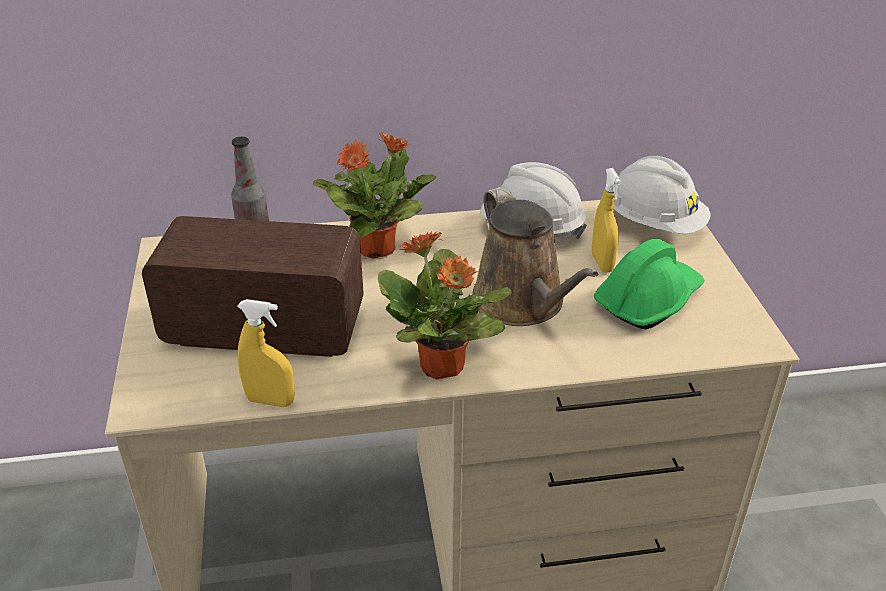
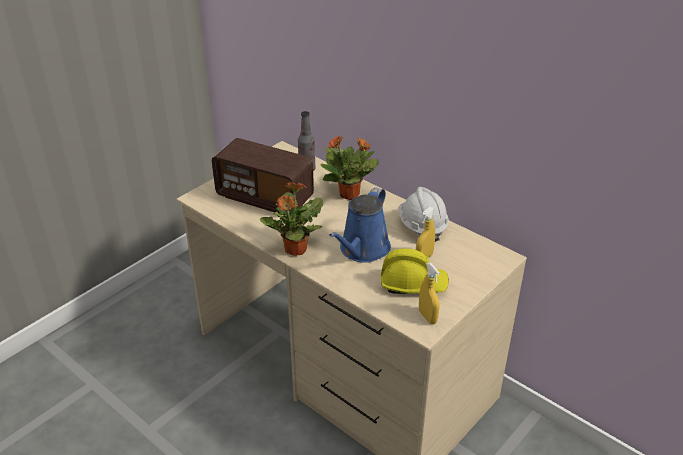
camera: 50 degrees right, 0 degrees up
radio [142,216,364,357] -> radio turned 150 degrees clockwise [212,138,314,213]
yellow spray bottle [238,299,295,407] -> yellow spray bottle moved to [419,263,440,324]
brown watering can [472,187,599,326] -> blue watering can [329,187,391,263]
green hard hat [594,239,705,330] -> yellow hard hat [381,249,449,294]
white hard hat [613,156,711,234] -> none

